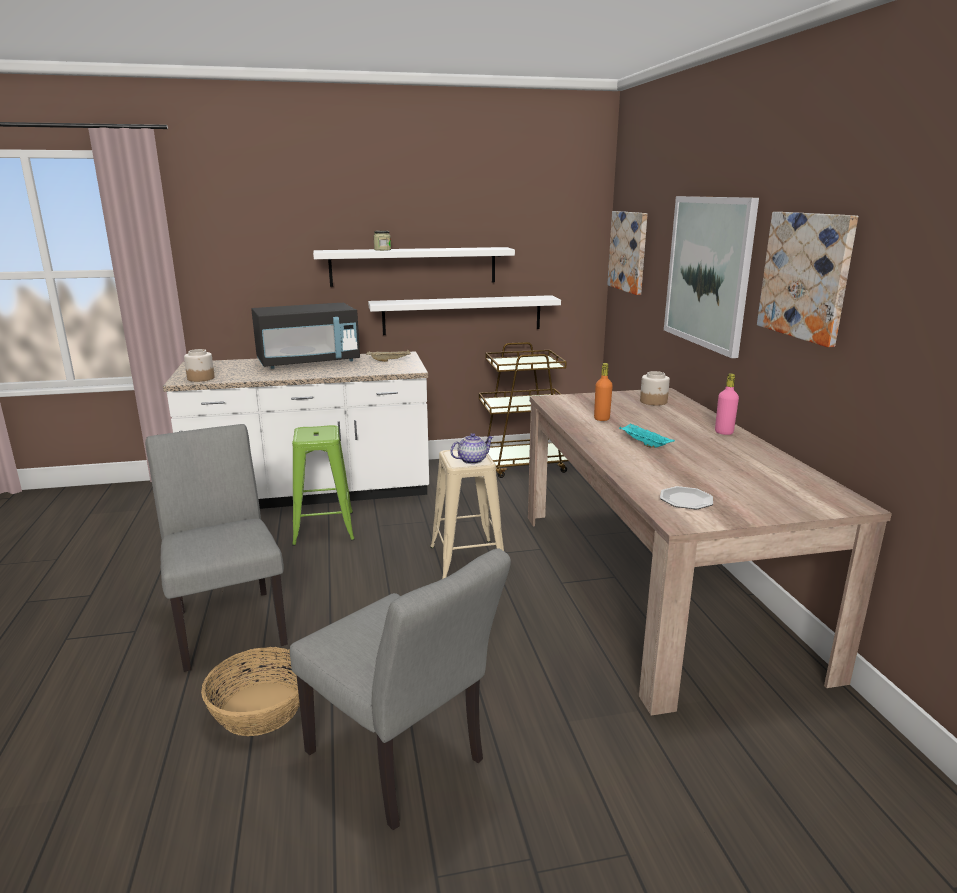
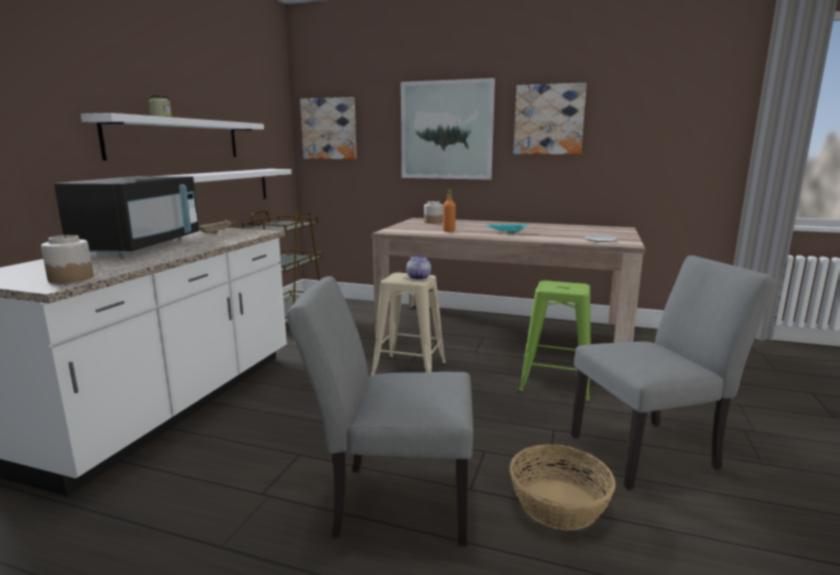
camera: 60 degrees left, 5 degrees down
green stool [292,425,355,546] -> green stool moved to [519,281,591,402]
pink bottle [715,373,739,435] -> none

